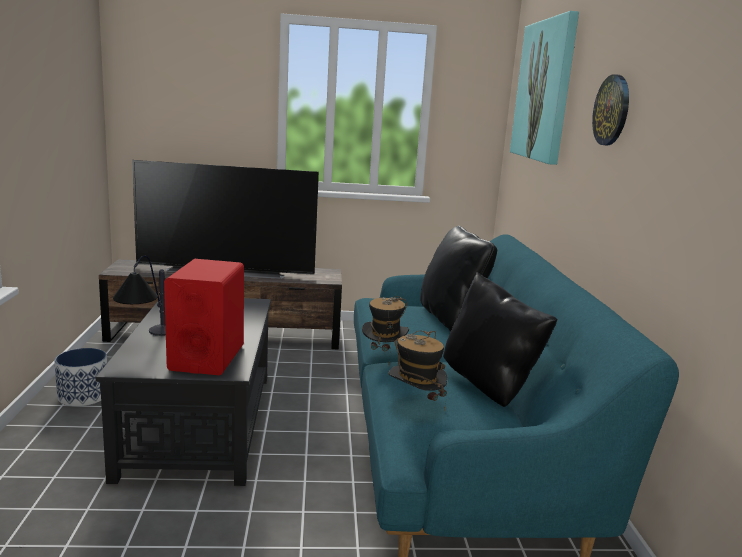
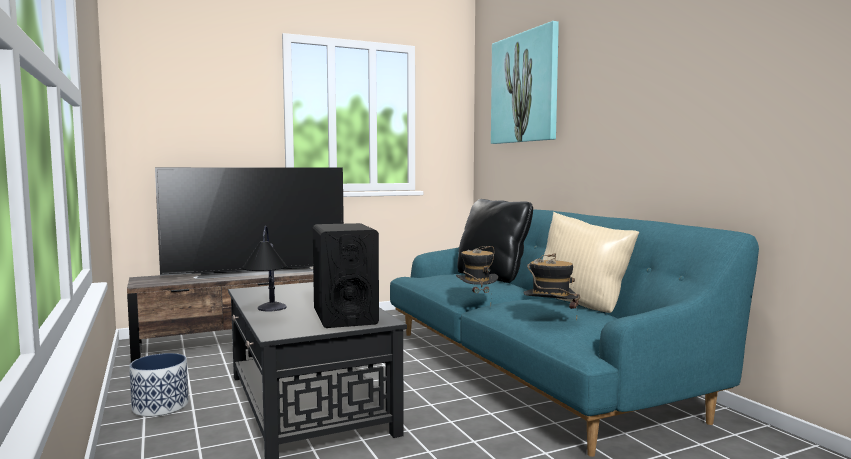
camera: 20 degrees left, 10 degrees down
red speaker [164,259,244,375] -> black speaker [313,223,379,328]
black pillow [443,272,558,407] -> beige pillow [542,212,639,313]
wall clock [592,74,629,146] -> none

